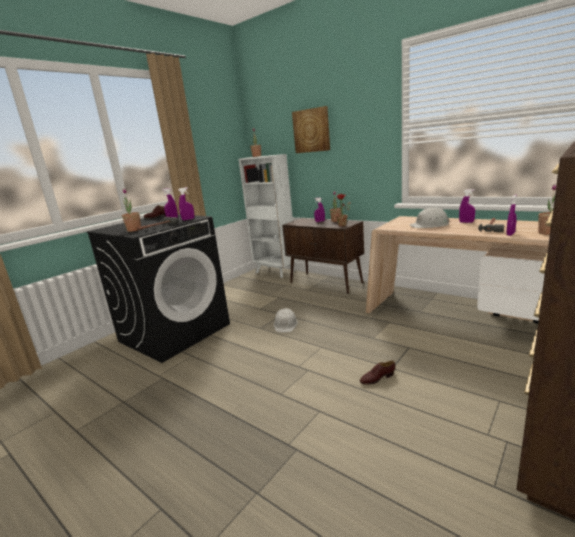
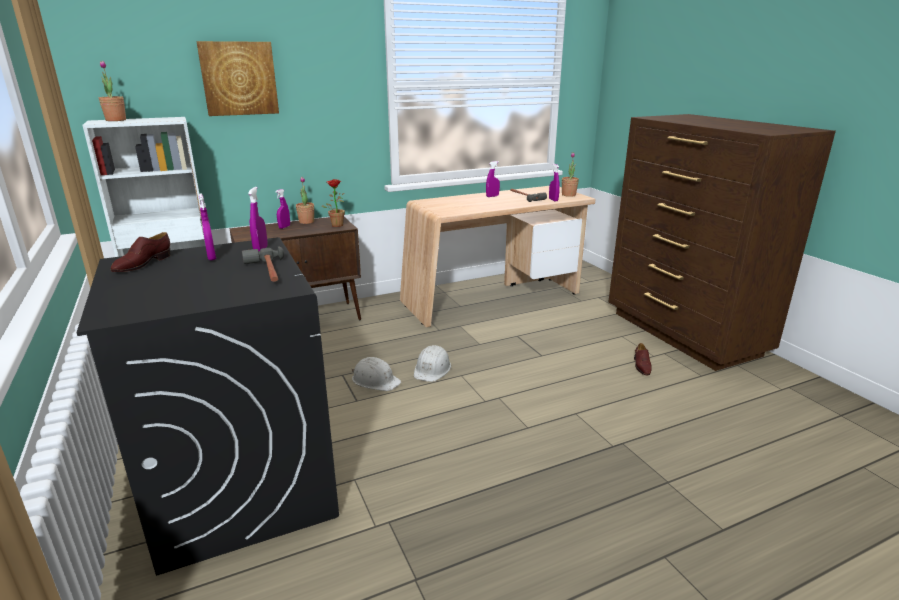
camera: 65 degrees left, 5 degrees up
potted plant [122,188,141,232] -> none
brown shoe [360,361,395,385] -> brown shoe moved to [634,343,652,375]
white hard hat [410,207,449,228] -> white hard hat moved to [414,345,451,382]

